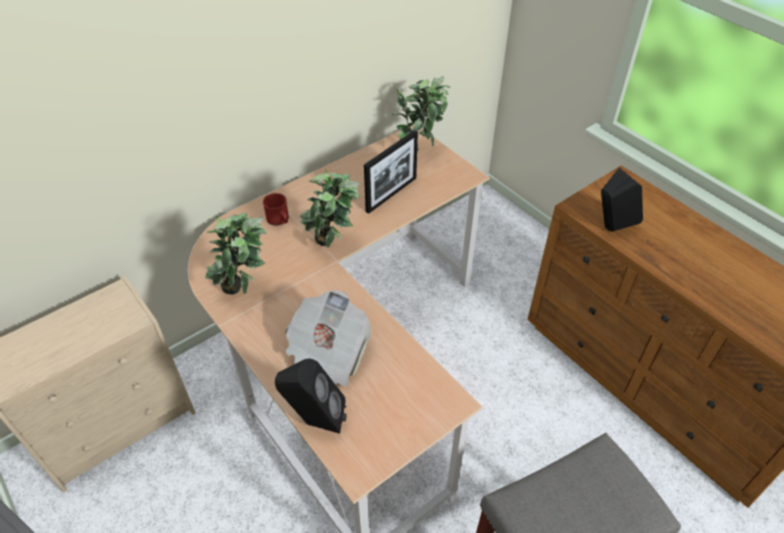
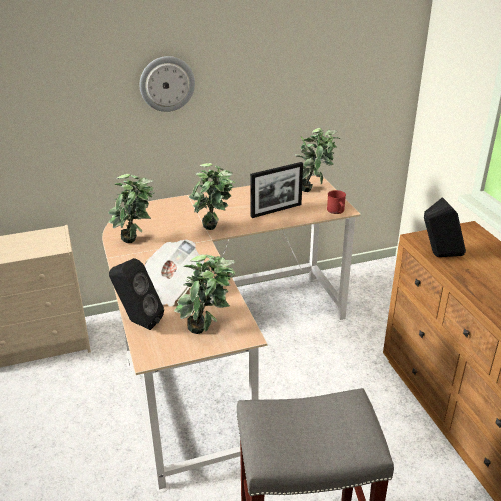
camera: 20 degrees right, 15 degrees down
red mug [263,193,289,226] -> red mug moved to [327,190,346,214]
none -> wall clock [139,56,195,112]
none -> potted plant [174,254,236,334]

